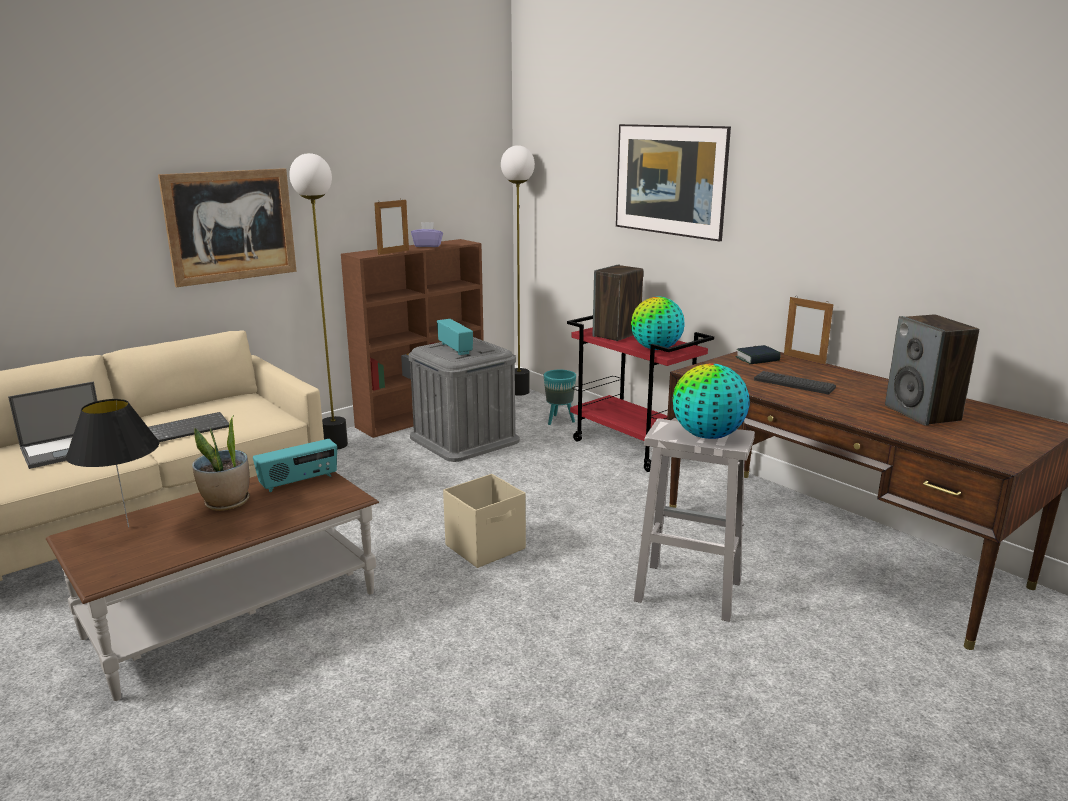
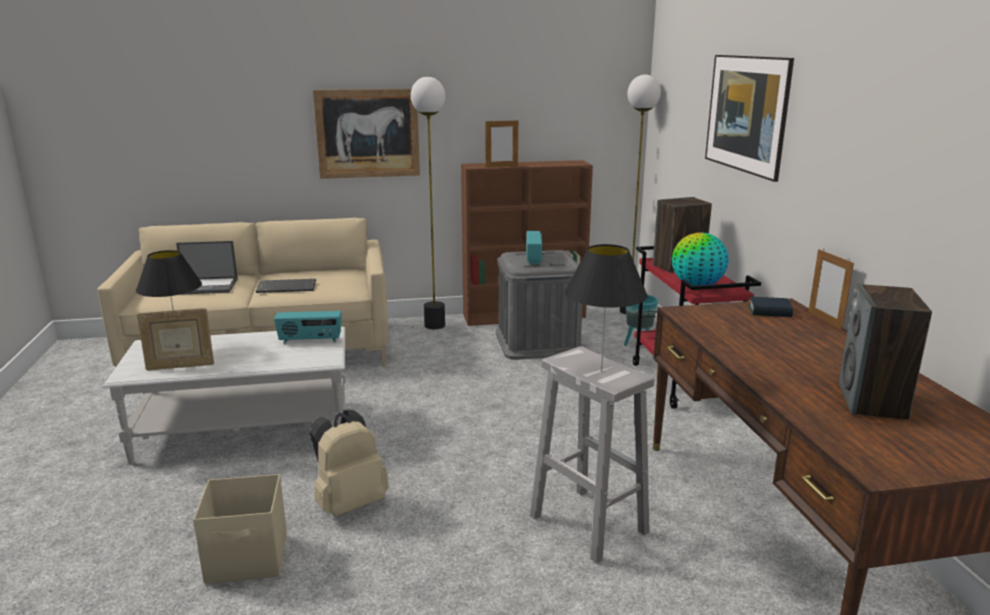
camera: 30 degrees right, 0 degrees up
brown coffee table [46,472,379,701] -> white coffee table [102,327,345,464]
potted plant [192,415,250,511] -> none
purple tissue box [411,222,443,247] -> none
beige storage box [443,474,526,568] -> beige storage box moved to [193,474,287,584]
globe [673,363,750,439] -> black table lamp [565,244,648,372]
keyboard [754,371,836,394] -> none
none -> picture frame [137,308,214,371]
none -> beige backpack [309,410,389,517]

